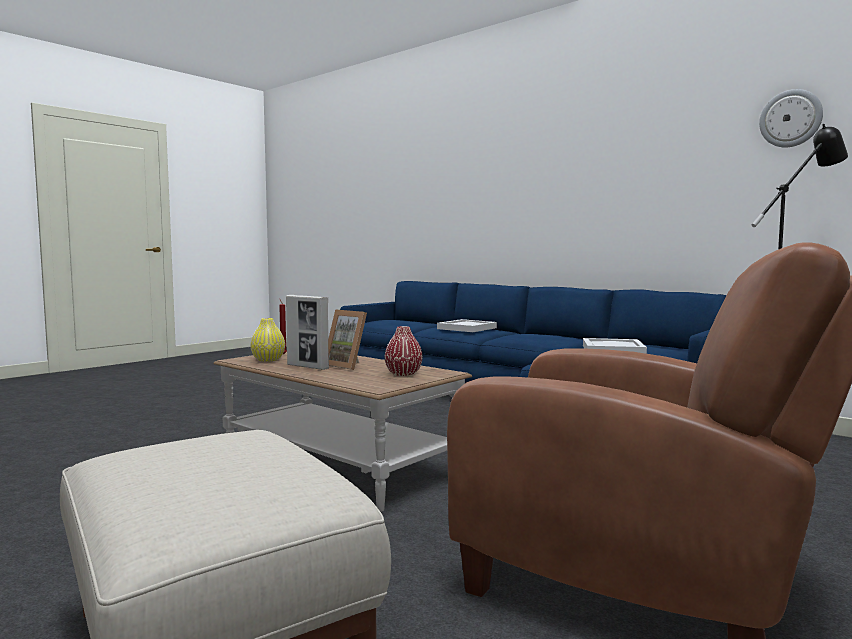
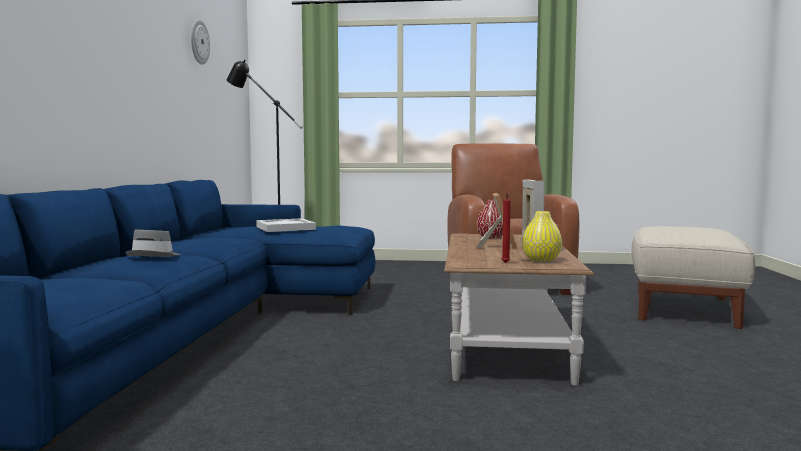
camera: 125 degrees left, 0 degrees up
white tray [437,319,497,332] -> grey hat [125,230,180,257]

